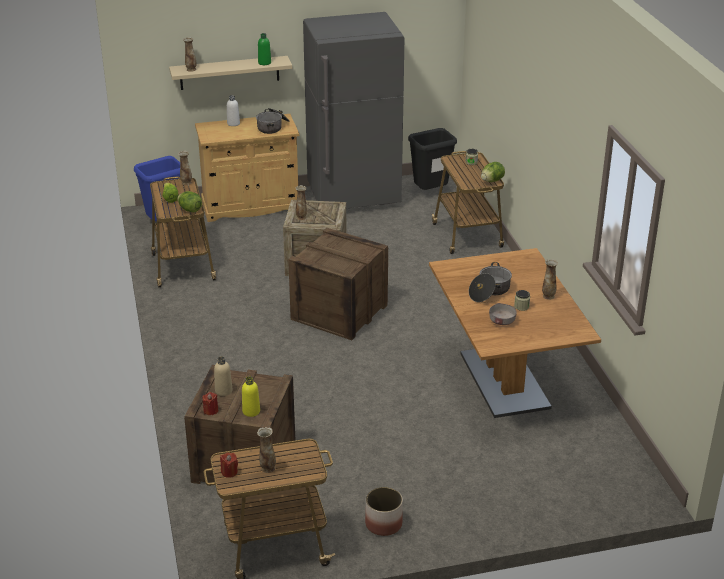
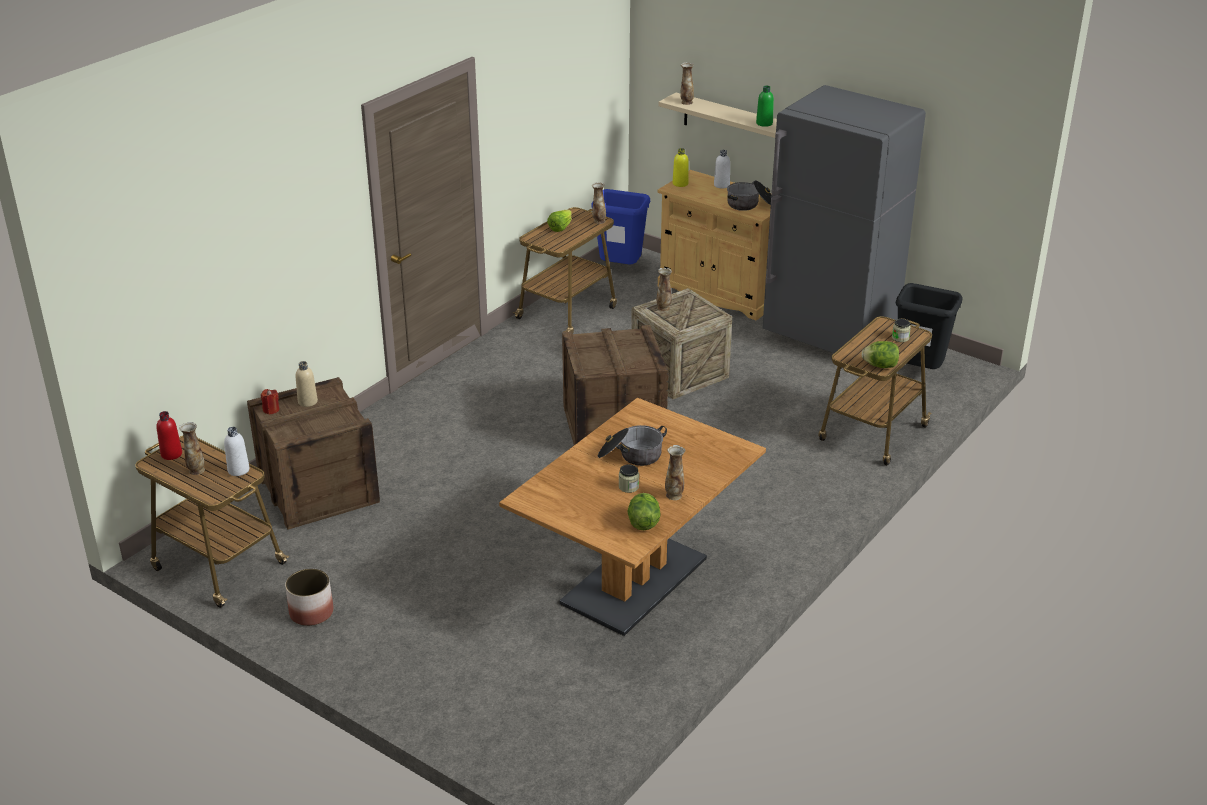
camera: 50 degrees right, 0 degrees up
lettuce [177,191,202,212] -> lettuce moved to [627,493,661,530]
red candle [220,452,238,478] -> red bottle [157,411,182,460]
yellow bottle [242,376,260,417] -> yellow bottle moved to [673,148,689,187]
grey bowl [489,303,517,325] -> none
none -> white bottle [224,427,249,476]

